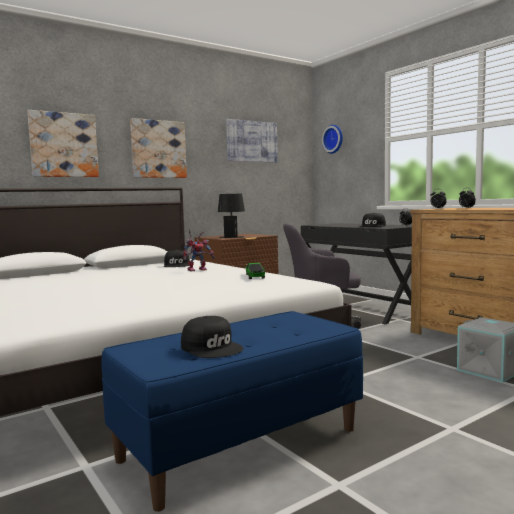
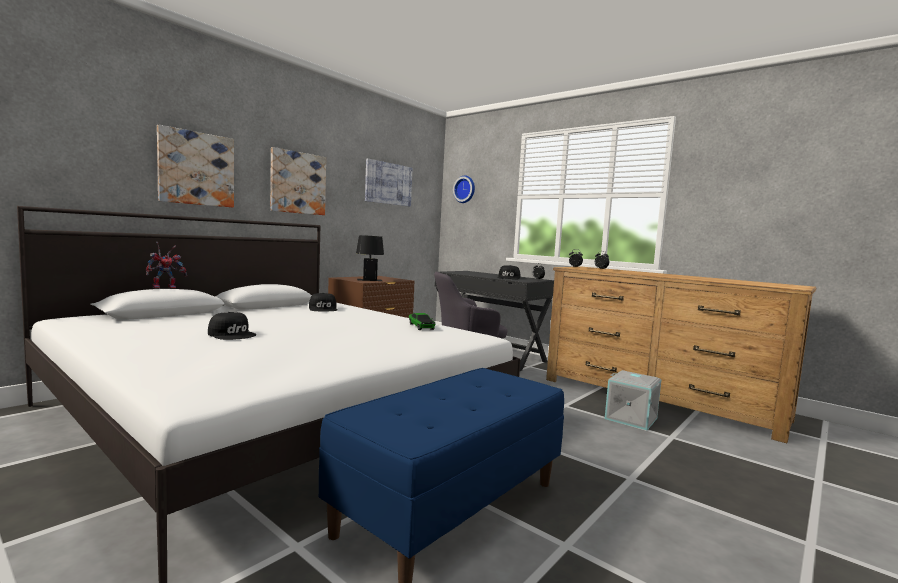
camera: 15 degrees left, 0 degrees up
black cap [181,316,244,358] -> black cap moved to [208,312,256,340]
toy robot [183,229,215,271] -> toy robot moved to [146,242,187,289]

